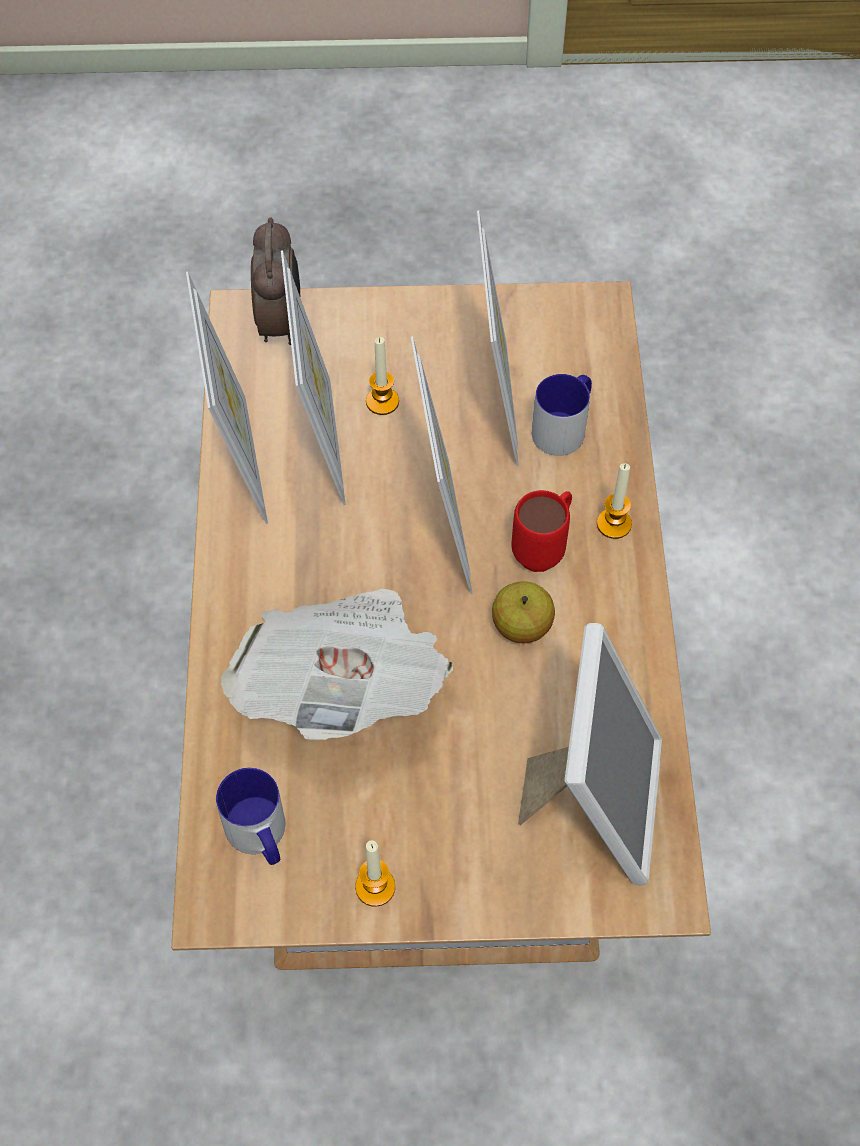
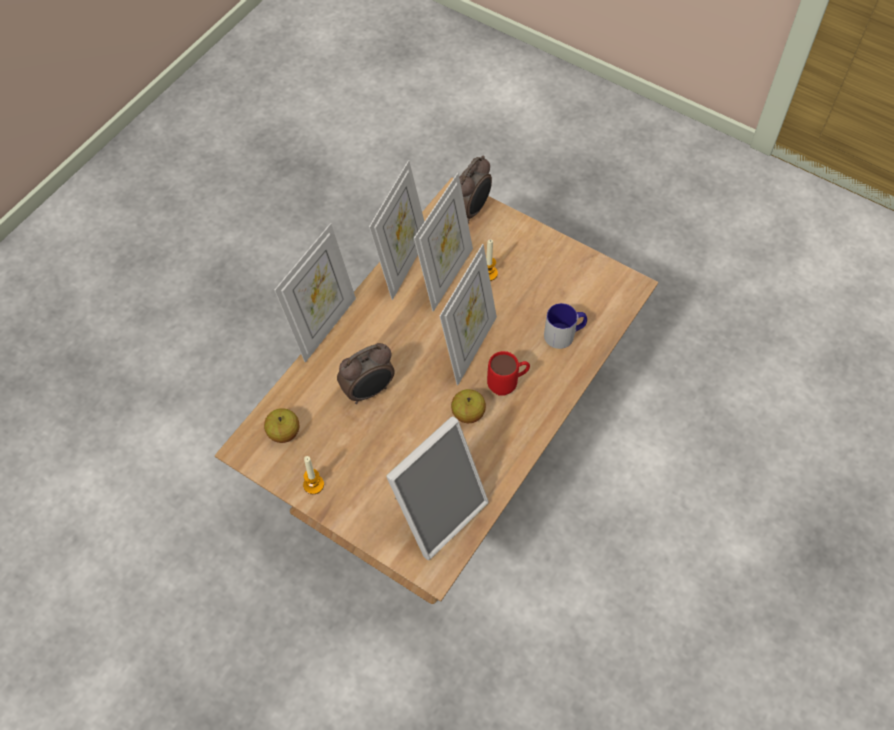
camera: 35 degrees right, 0 degrees up
mug [216,767,285,865] -> apple [264,408,299,443]
newspaper [220,588,453,740] -> alarm clock [337,343,395,404]
picture frame [477,210,519,466] -> picture frame moved to [274,223,356,363]
candle [597,463,632,539] -> none

